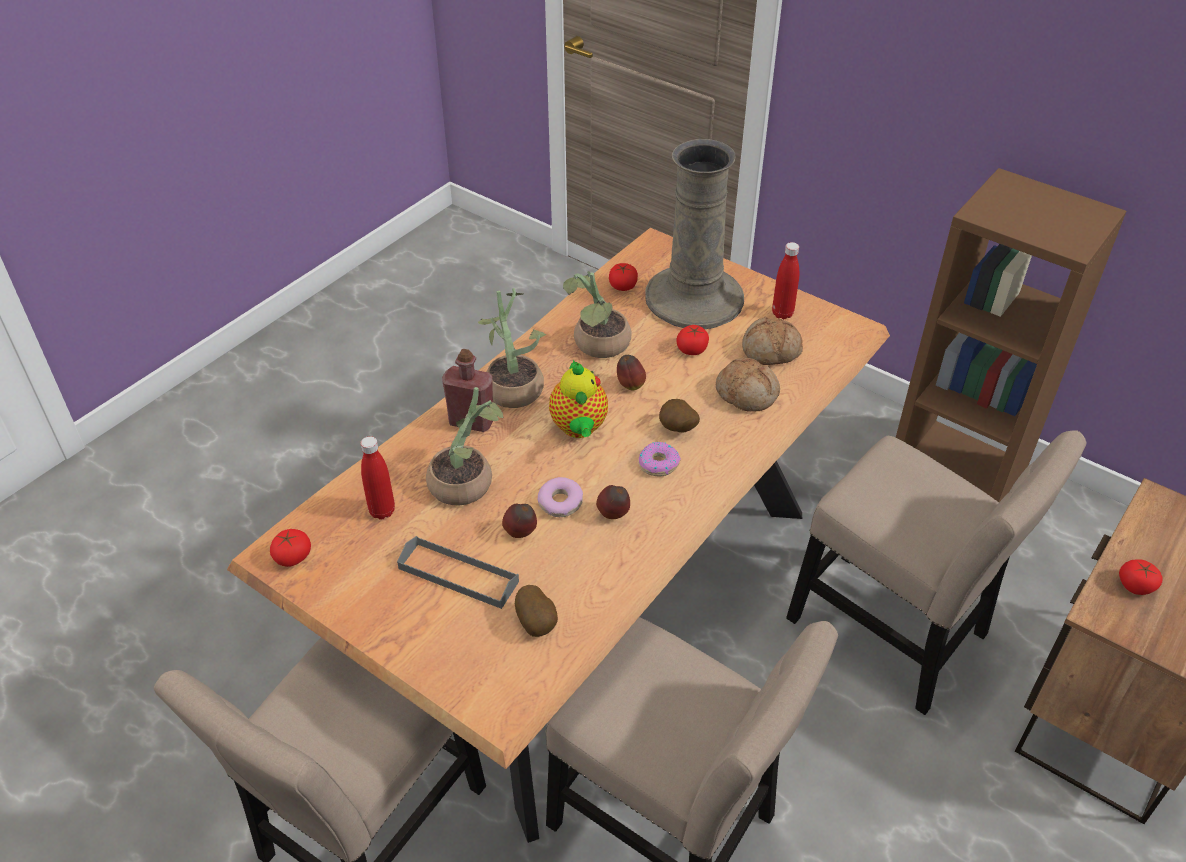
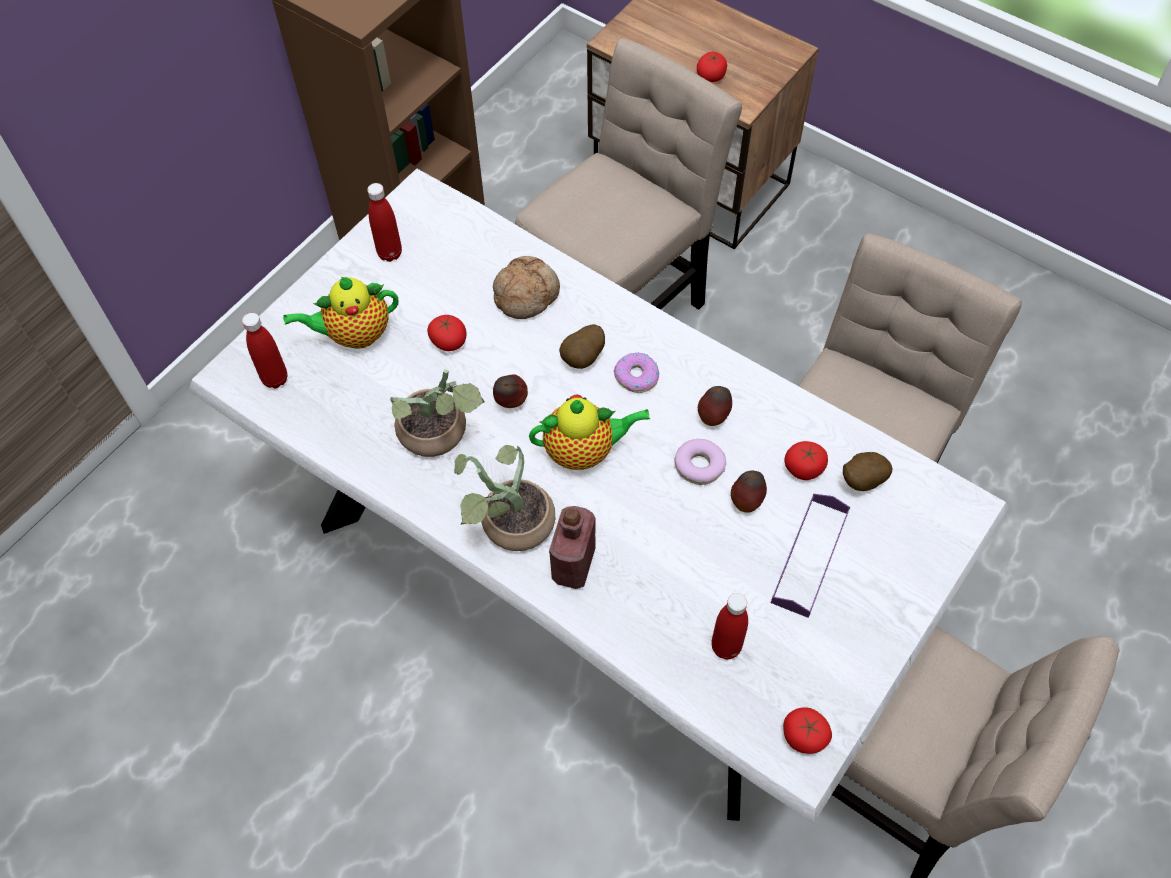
camera: 90 degrees left, 15 degrees up
brown dining table [227,228,890,843] -> white dining table [188,169,1009,823]
grey tray [397,536,519,609] -> purple tray [771,494,850,618]
potted plant [426,387,504,505] -> none
tomato [609,263,638,291] -> tomato moved to [785,441,828,480]
beige vase [645,139,744,329] -> teapot [283,277,398,349]
bread [742,316,803,365] -> none
none -> red bottle [242,313,288,388]

